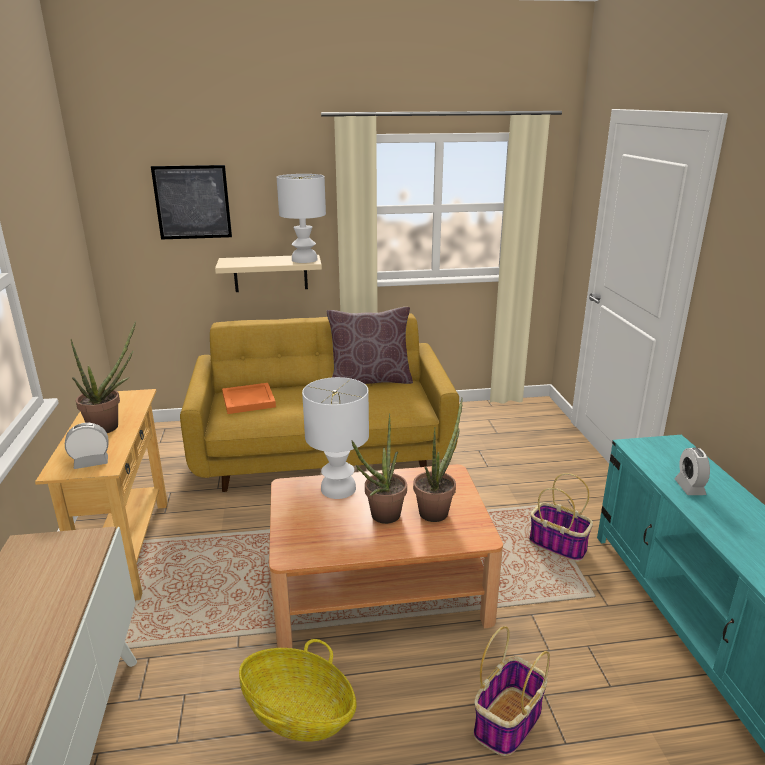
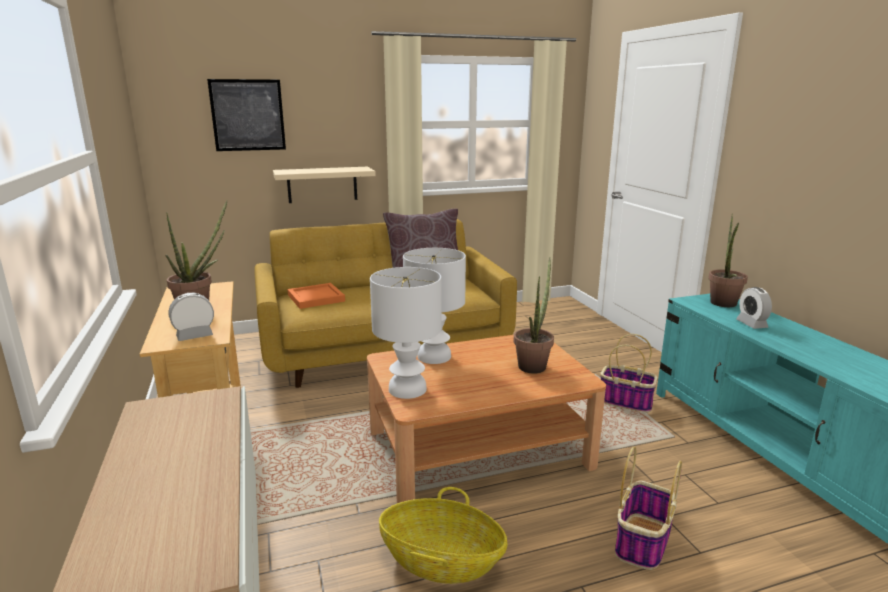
camera: 10 degrees left, 5 degrees down
white table lamp [277,174,326,263] -> white table lamp moved to [370,267,441,399]
potted plant [351,413,407,524] -> potted plant moved to [708,214,748,307]

